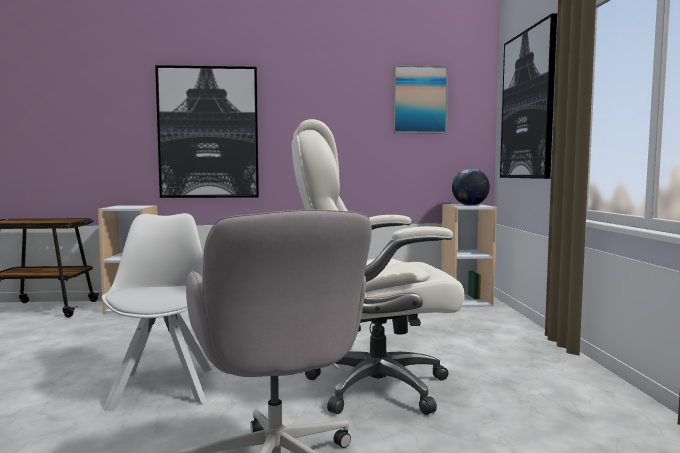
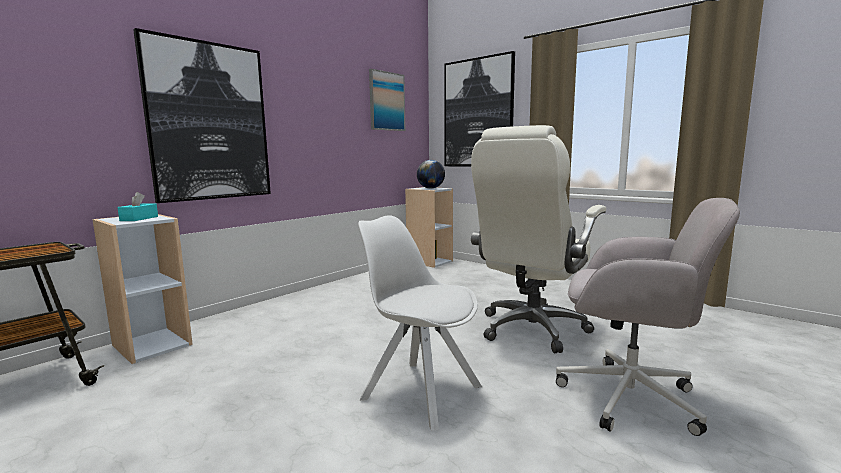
camera: 45 degrees left, 5 degrees up
none -> turquoise tissue box [117,192,158,221]

